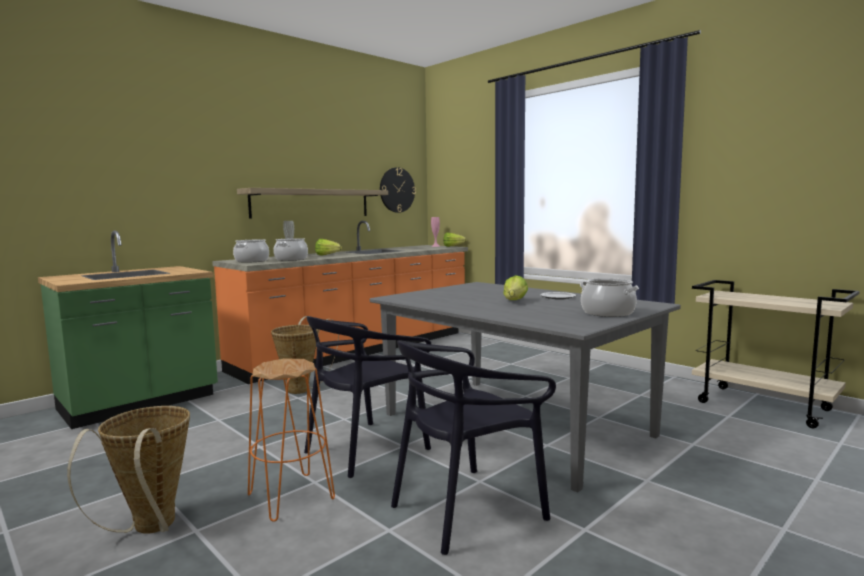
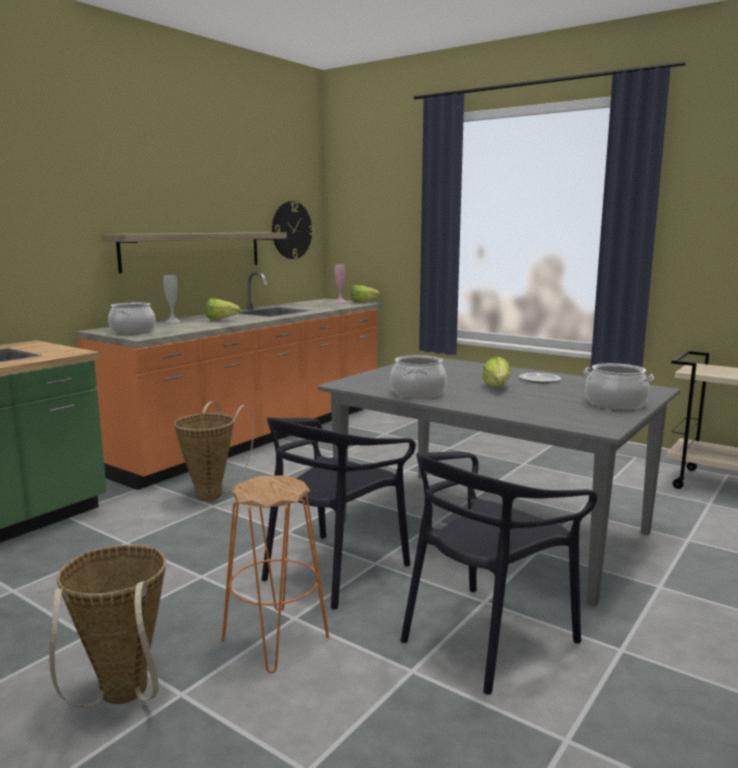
camera: 10 degrees left, 5 degrees up
cooking pot [273,238,308,261] -> cooking pot moved to [390,355,447,399]

